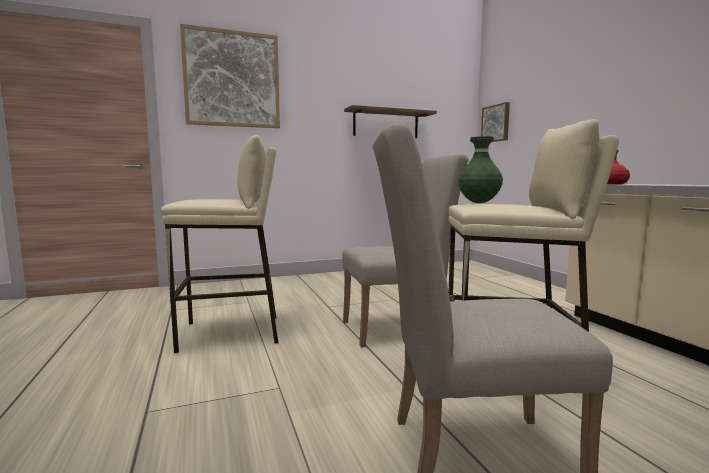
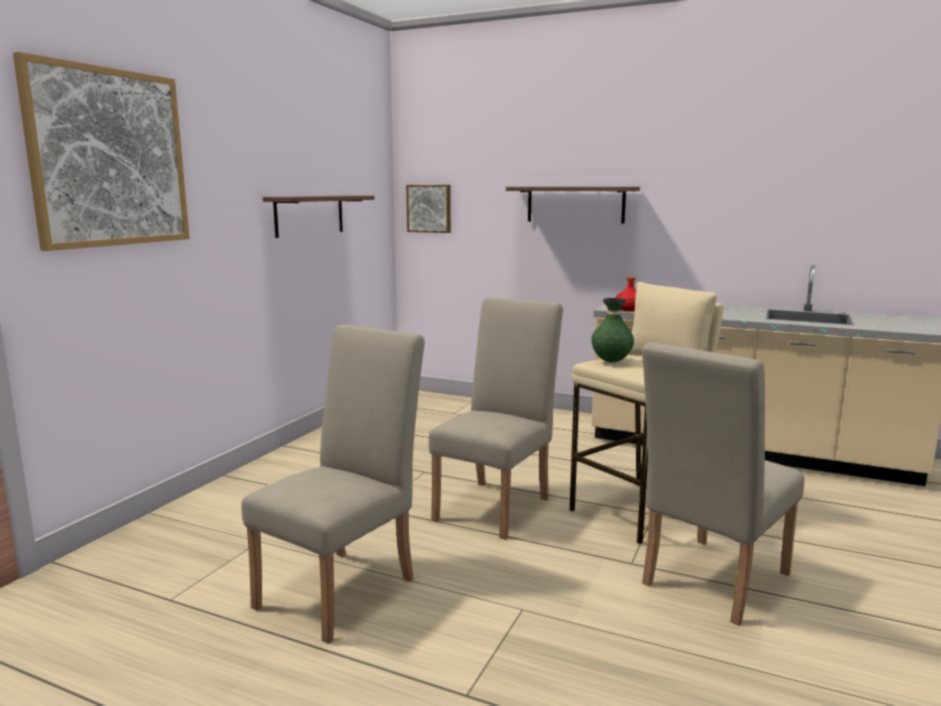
camera: 45 degrees left, 5 degrees up
beige stool [161,135,278,353] -> beige chair [241,324,425,644]
none -> shelf [506,187,640,224]

